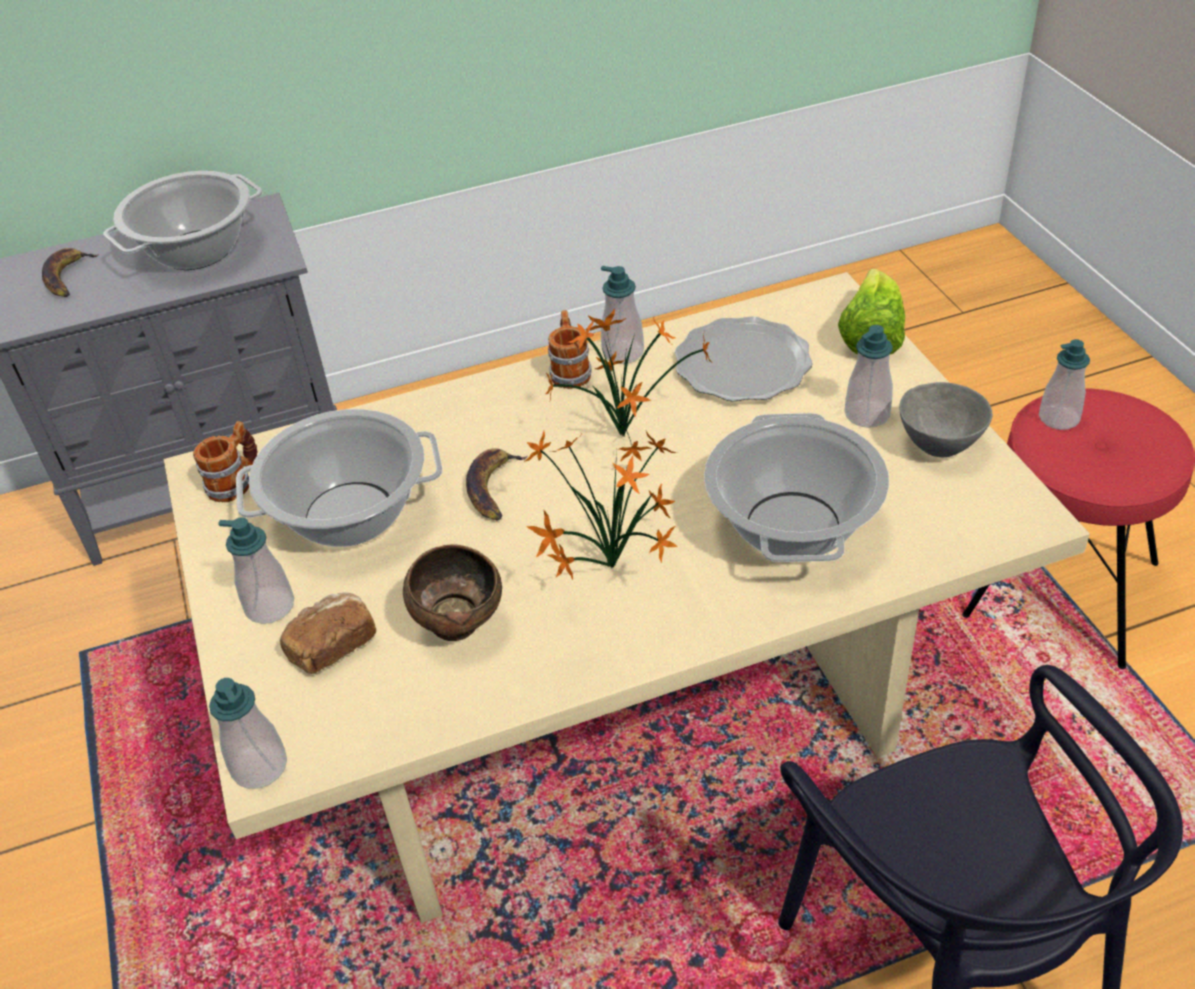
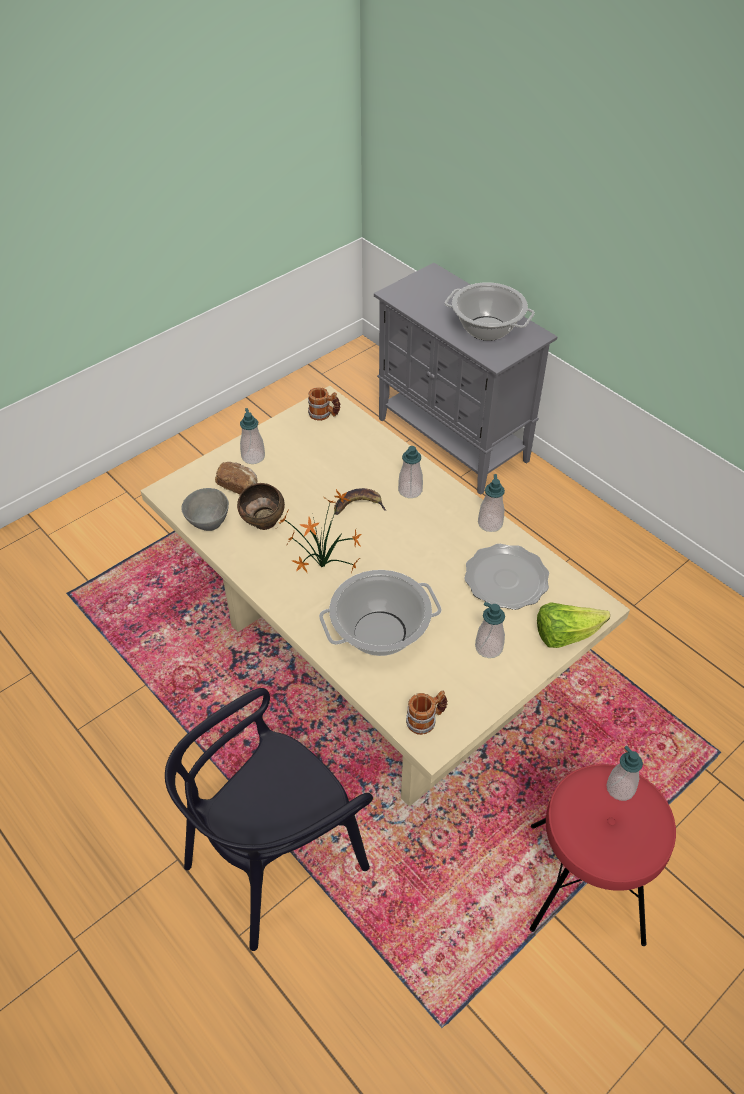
camera: 65 degrees right, 5 degrees up
banana [42,248,99,297] -> none
soap dispenser [209,678,287,789] -> soap dispenser moved to [398,446,423,498]
cooking pot [236,409,442,547] -> none
potted plant [546,309,711,462] -> none
mug [548,310,592,389] -> mug moved to [406,691,447,735]
grey bowl [899,382,993,457] -> grey bowl moved to [181,488,229,531]

